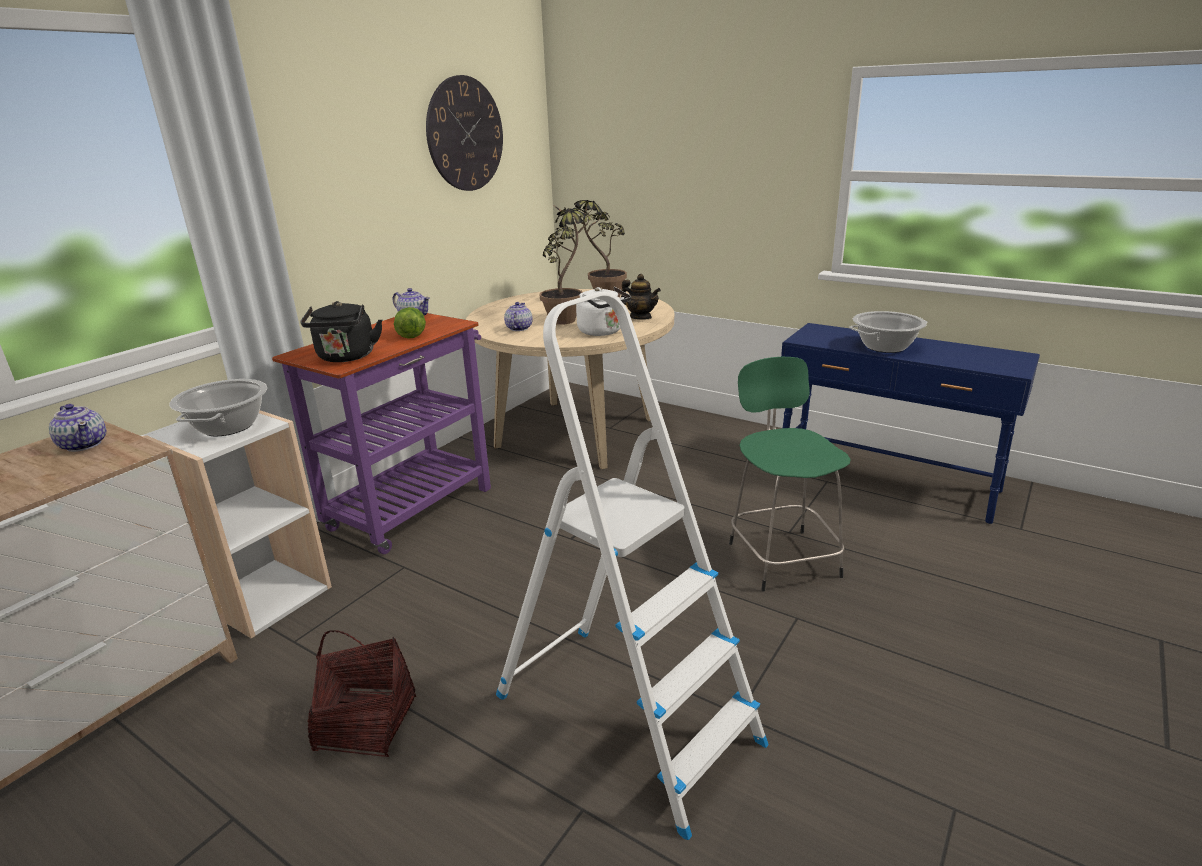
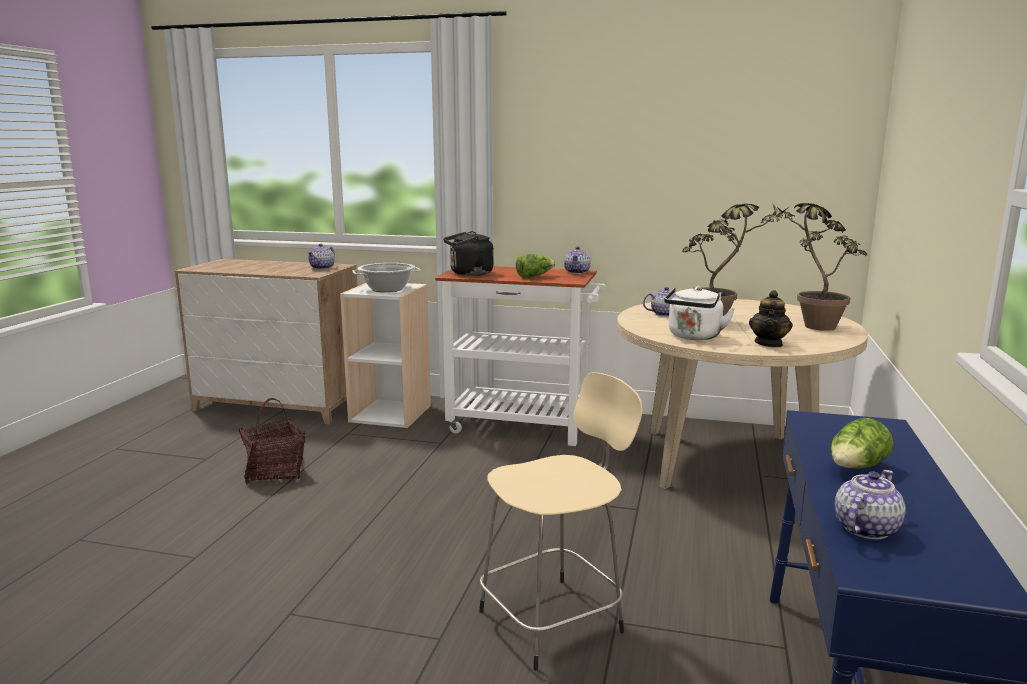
camera: 70 degrees right, 10 degrees down
purple cart [272,313,491,554] -> white cart [435,266,606,446]
wall clock [426,75,503,191] -> none
white step ladder [496,292,768,840] -> none
green stool [729,357,850,592] -> beige stool [479,372,642,671]
cooking pot [849,311,927,353] -> lettuce [830,418,893,469]
none -> teapot [835,470,906,539]

